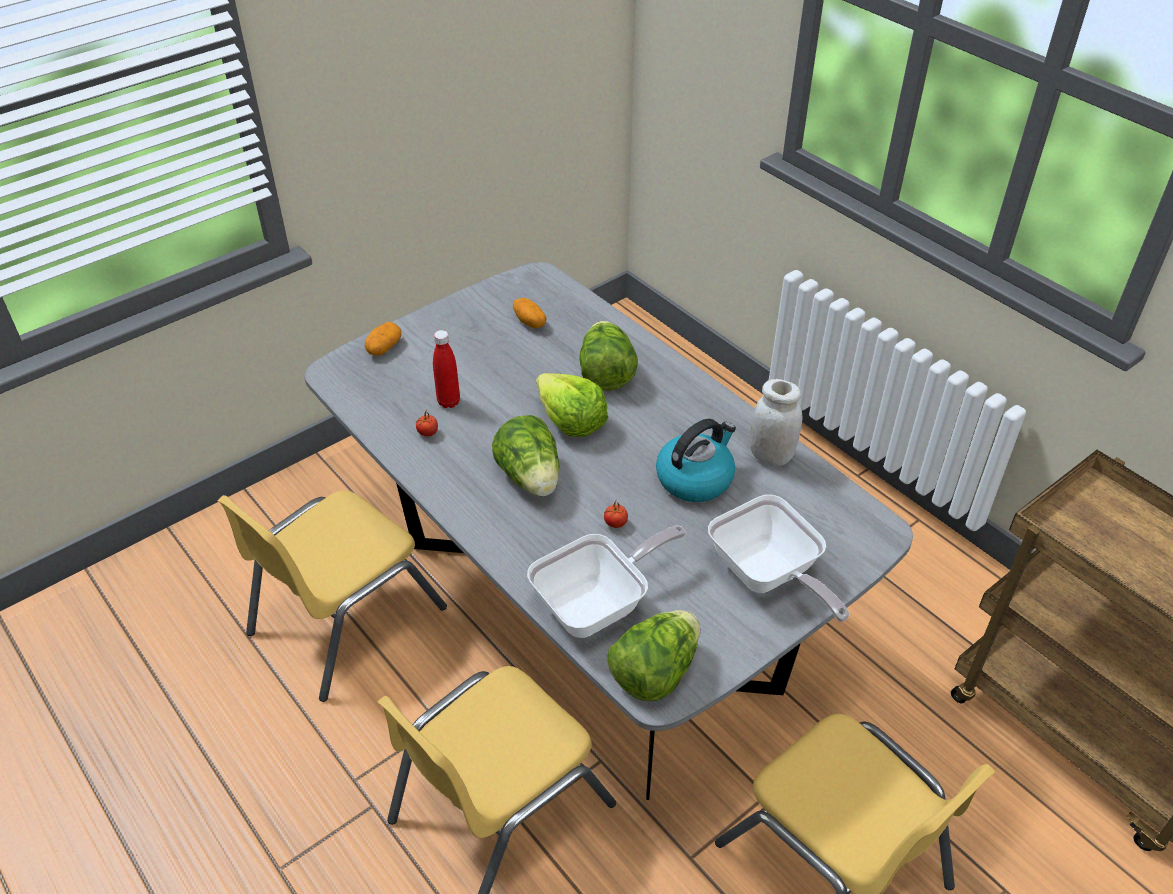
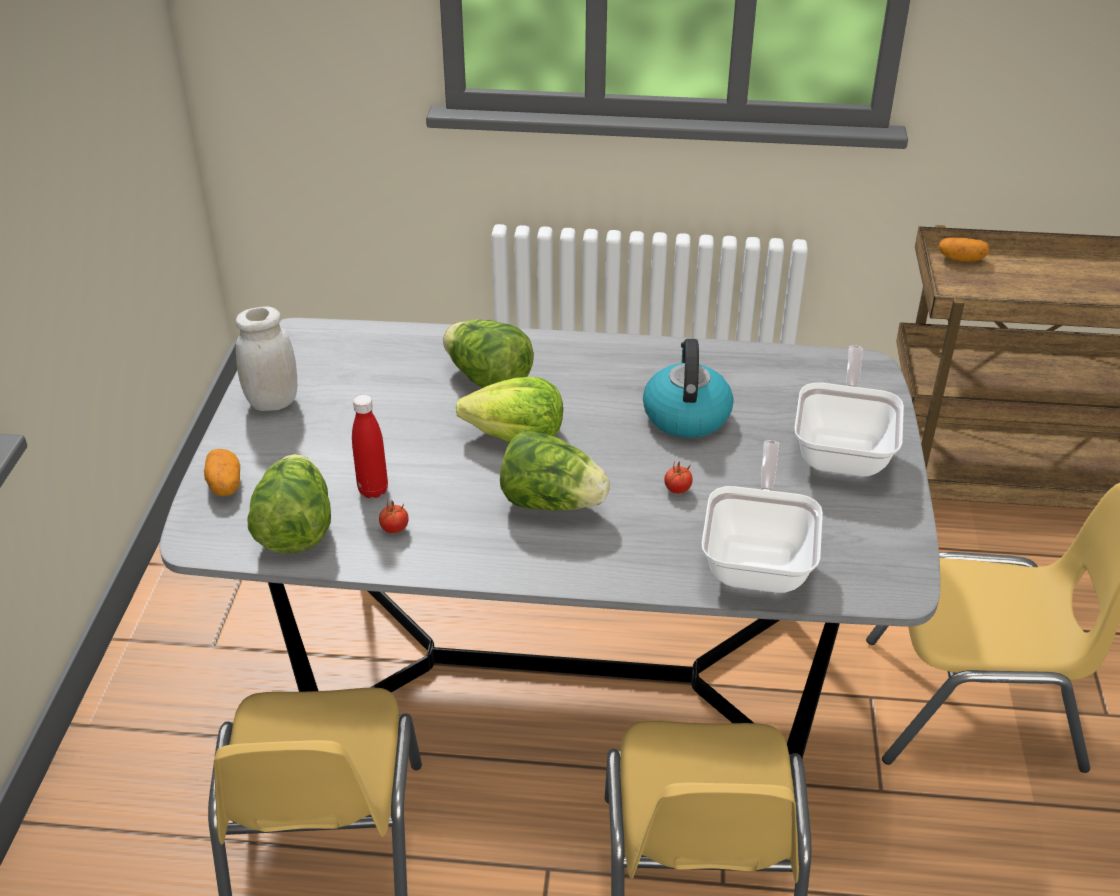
camera: 45 degrees left, 5 degrees down
potato [513,298,547,328] -> potato moved to [939,237,989,262]
lettuce [608,610,700,701] -> lettuce moved to [247,454,331,554]
frying pan [708,495,849,622] -> frying pan turned 90 degrees counterclockwise [794,345,904,477]
white jar [750,379,802,466] -> white jar moved to [236,307,297,411]

